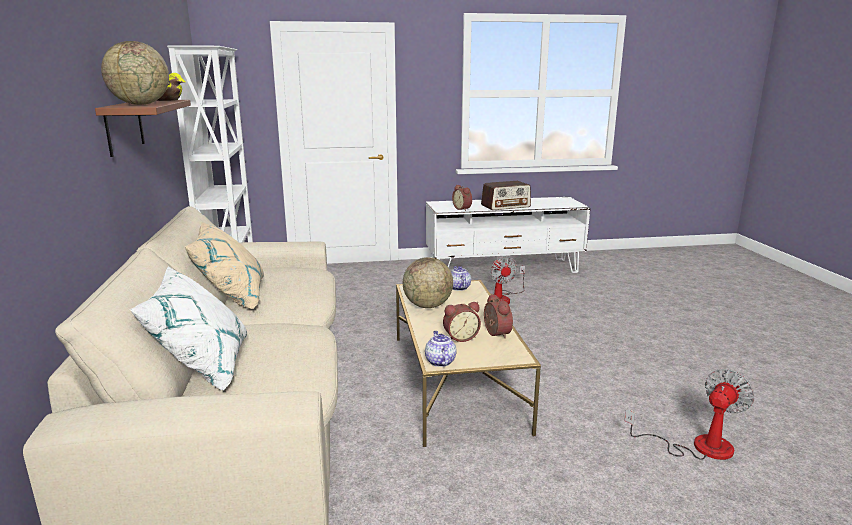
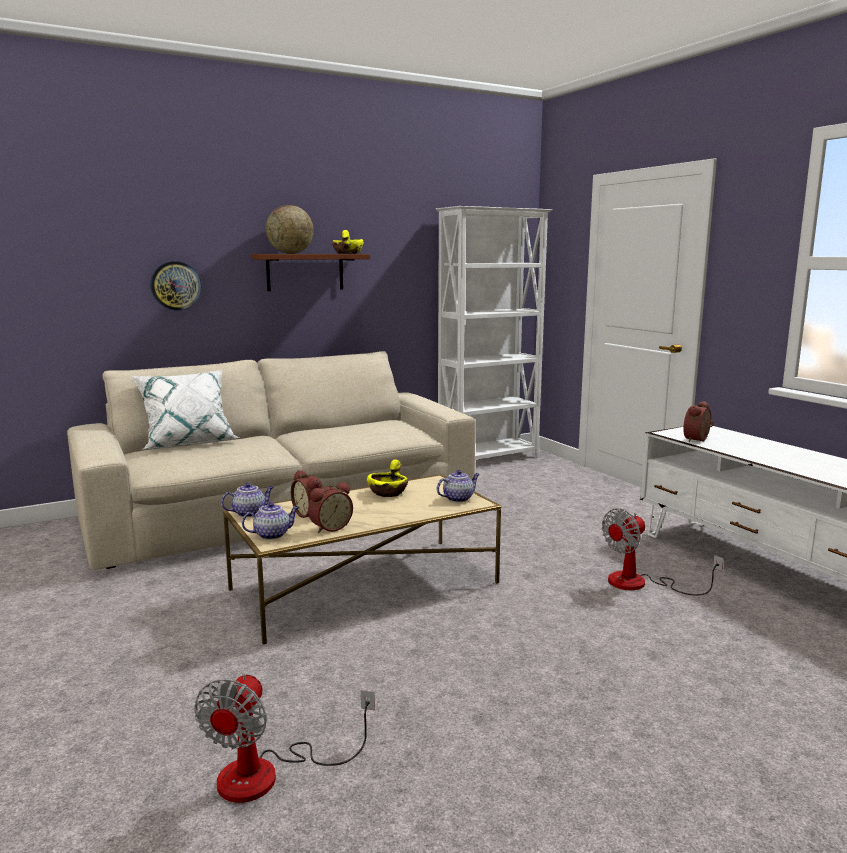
camera: 70 degrees right, 5 degrees down
beige pillow [184,222,264,309] -> none
globe [403,257,453,308] -> yellow bowl [367,460,408,497]
radio [481,181,531,210] -> none
fan [625,369,755,460] -> fan turned 75 degrees clockwise [194,673,375,803]
none -> wall clock [150,261,202,311]
none -> teapot [242,502,299,540]

